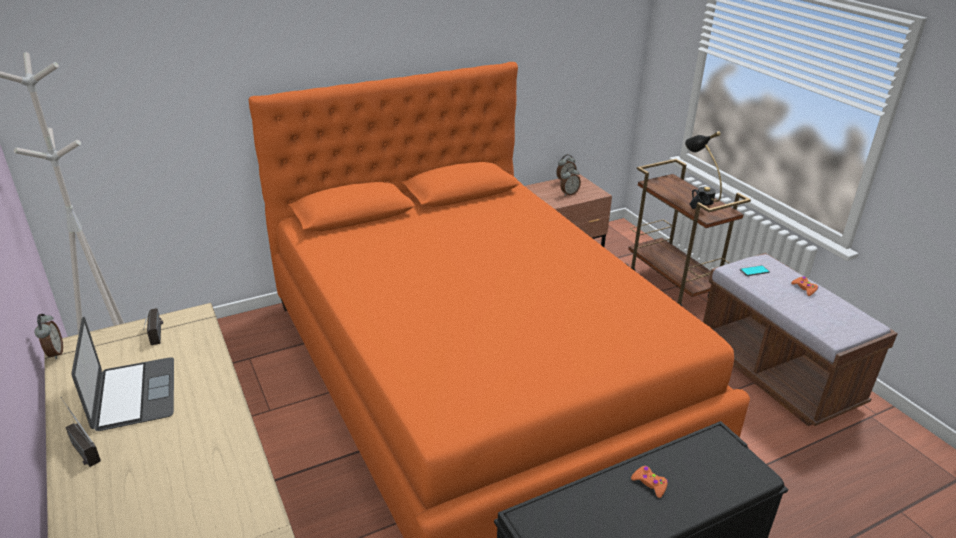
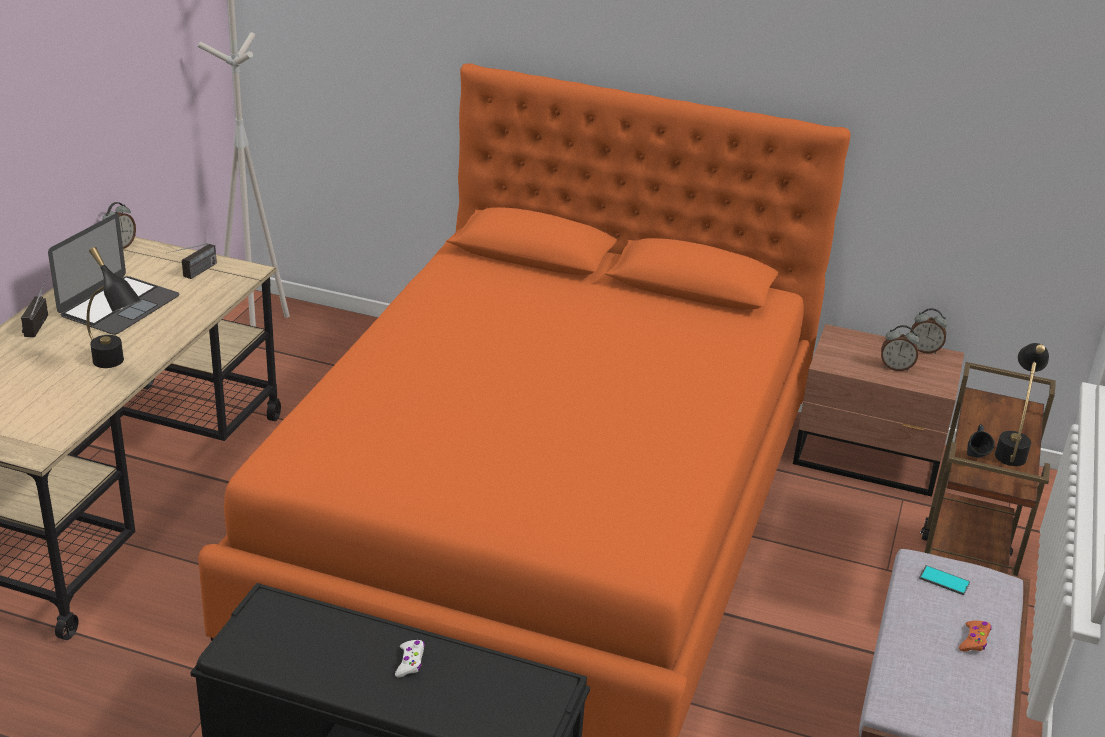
camera: 45 degrees right, 0 degrees up
orange game controller [631,466,668,498] -> white game controller [395,640,425,677]
none -> black table lamp [87,247,142,368]

